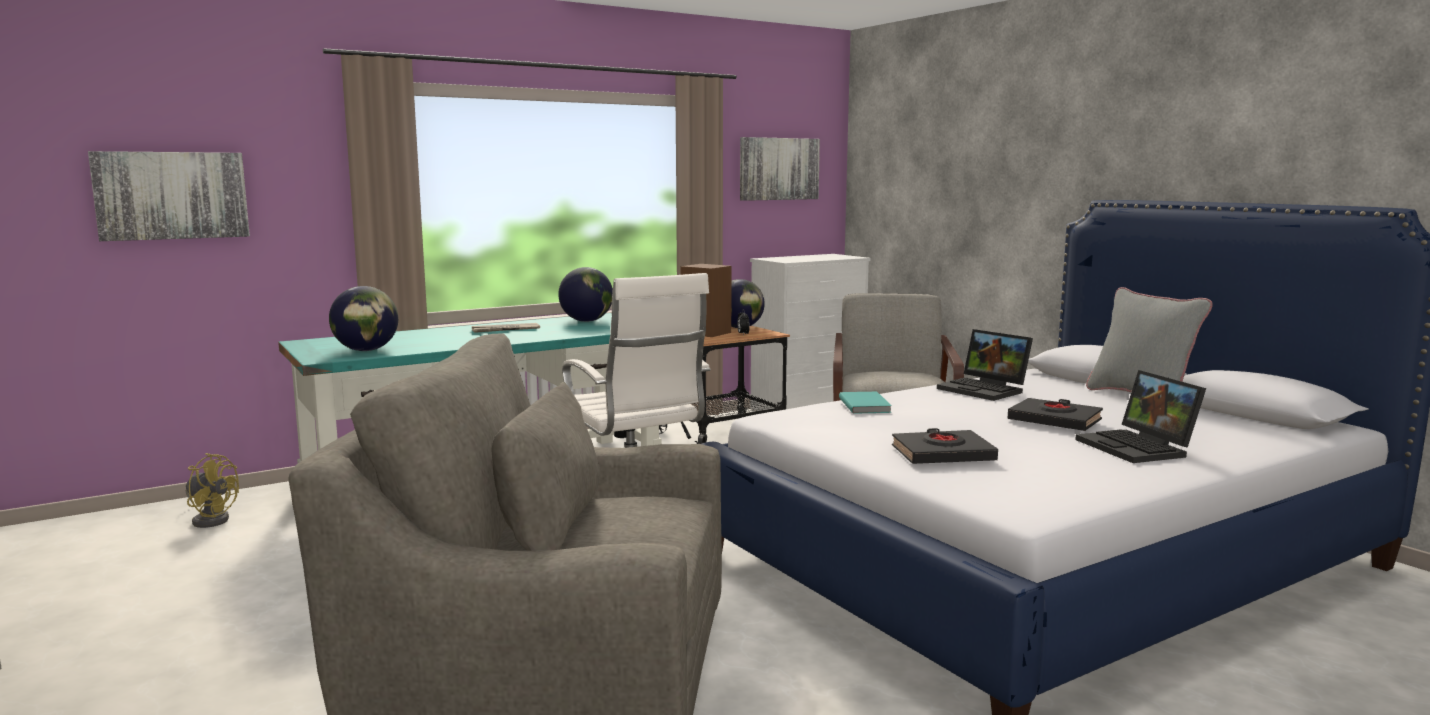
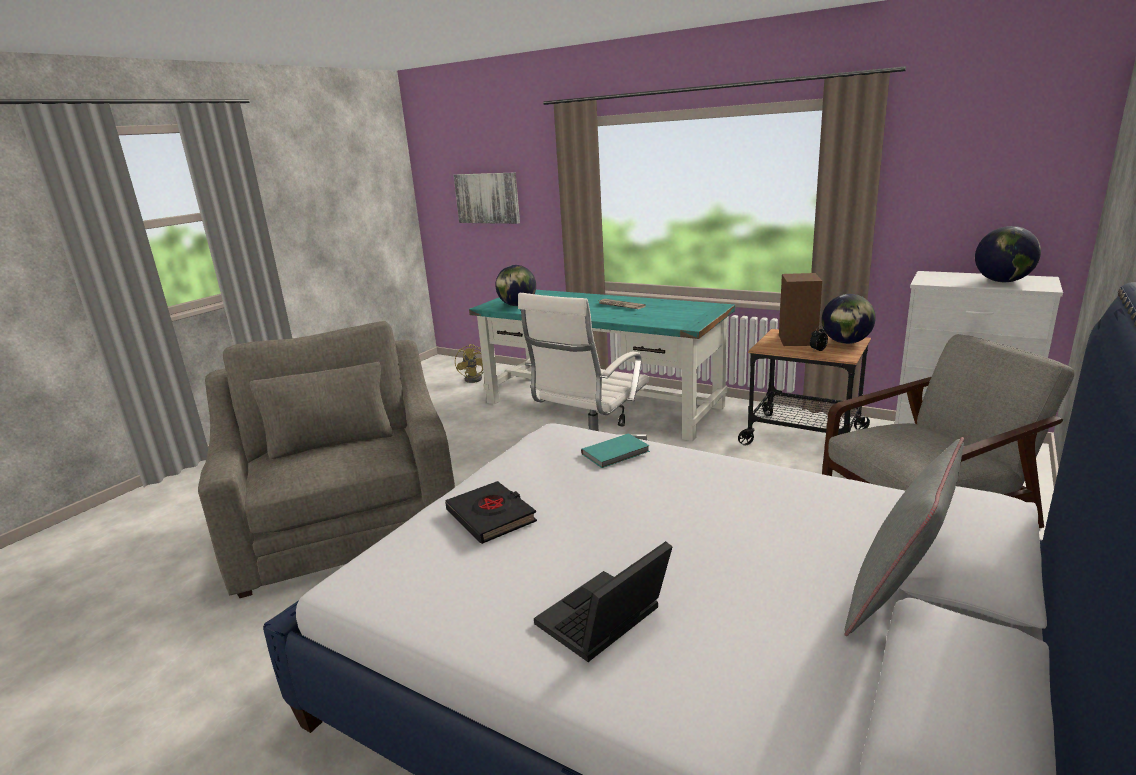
camera: 65 degrees right, 10 degrees up
globe [558,267,613,322] -> globe moved to [975,226,1041,282]
picture [740,137,820,201] -> none
laptop [937,329,1033,401] -> none
black book [1008,398,1103,431] -> none

